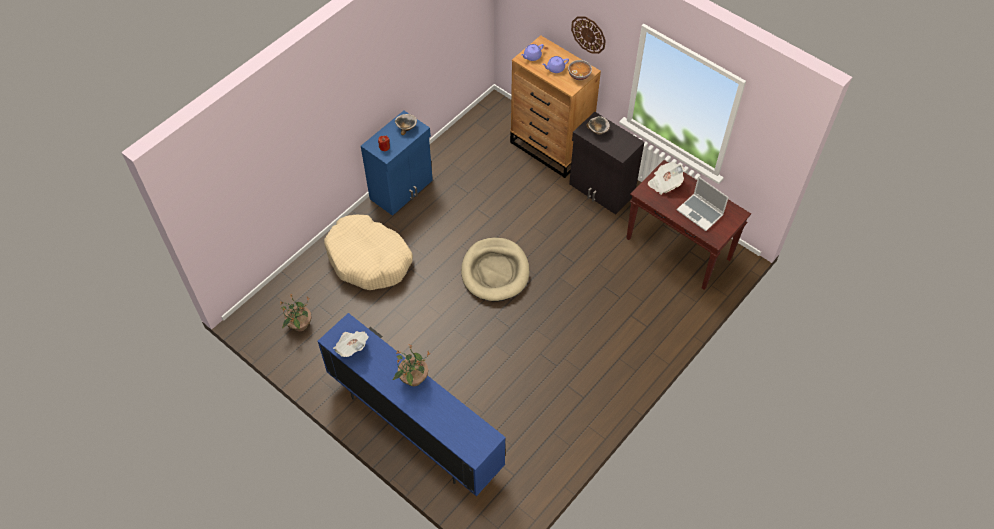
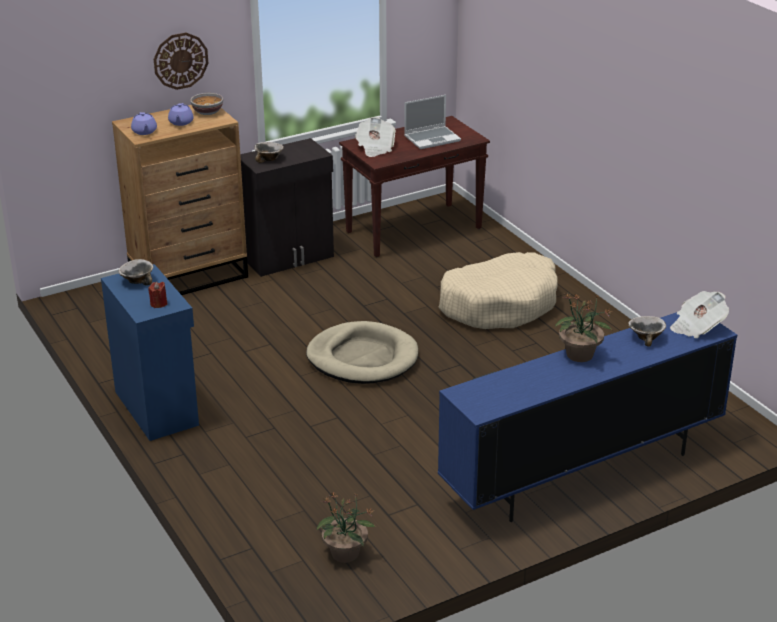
camera: 70 degrees left, 25 degrees down
beige dog bed [324,214,413,290] -> beige dog bed moved to [439,252,558,329]
newspaper [333,331,369,357] -> newspaper moved to [670,291,729,338]
none -> bowl [628,316,666,347]

